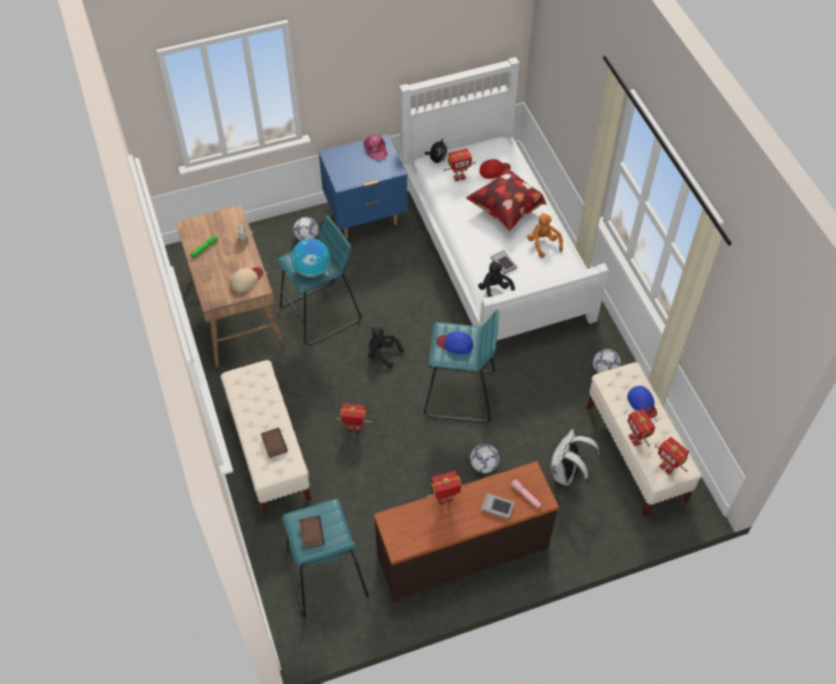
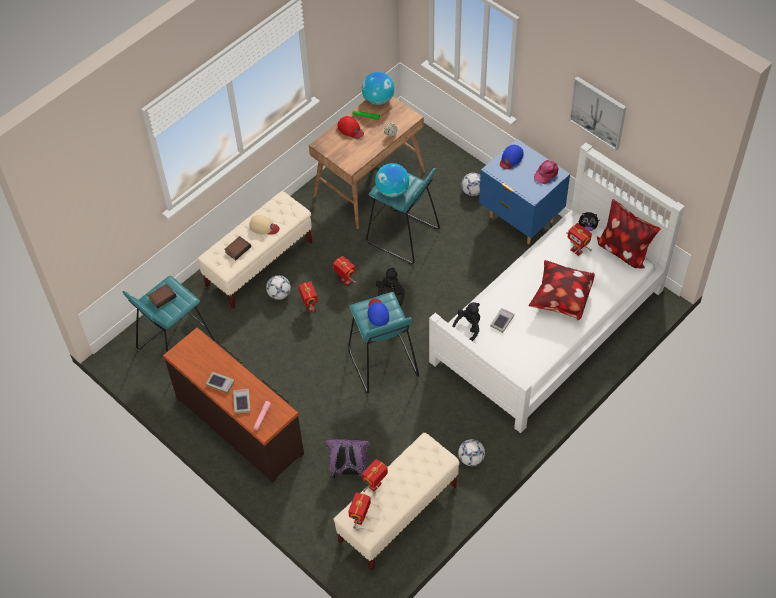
camera: 65 degrees right, 0 degrees up
beige cap [231,267,263,292] -> beige cap moved to [249,215,280,235]
toy robot [426,471,466,504] -> toy robot moved to [333,256,356,286]
football [470,444,499,473] -> football moved to [266,275,291,300]
red cap [479,159,511,179] -> red cap moved to [337,116,364,139]
orange plush toy [527,213,563,258] -> none
white backpack [551,429,600,487] -> purple backpack [326,439,369,479]
blue cap [627,386,657,418] -> blue cap moved to [500,145,524,169]
none -> book [206,372,235,394]
none -> globe [362,72,394,105]
none -> picture [569,76,626,151]
none -> pillow [597,199,661,269]

